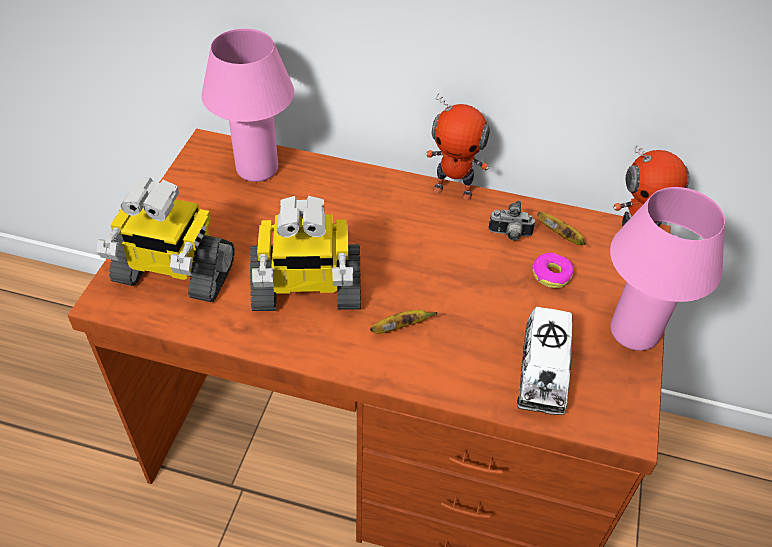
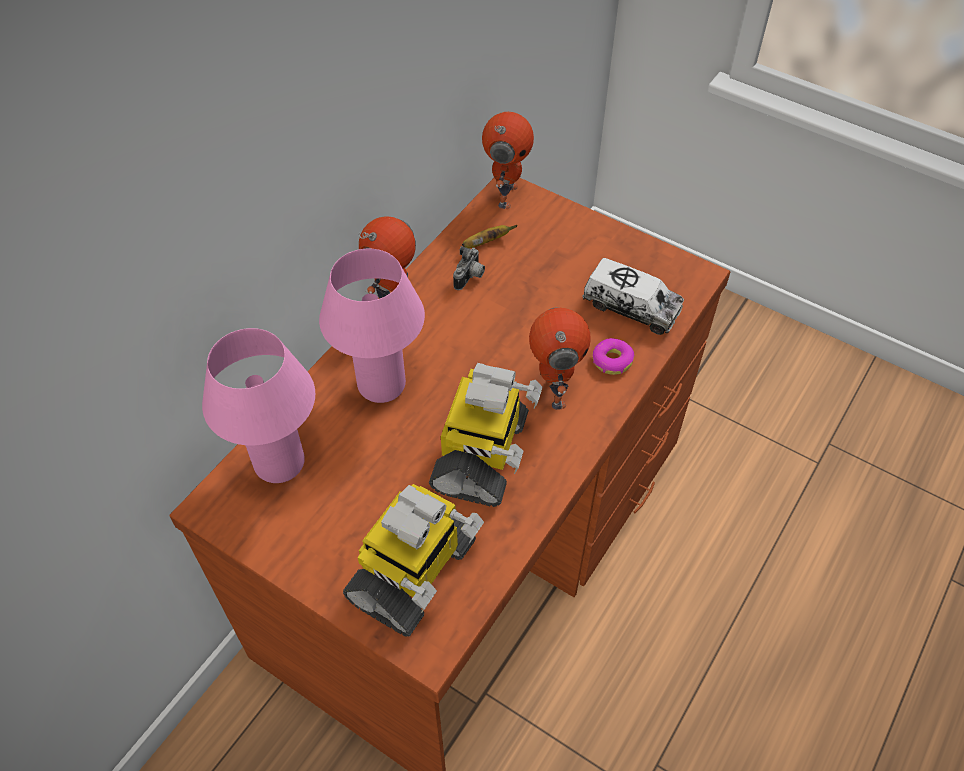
camera: 70 degrees left, 5 degrees up
banana [370,310,438,334] -> toy robot [529,307,591,410]
donut [532,253,574,288] -> donut moved to [593,338,635,375]
pink table lamp [610,187,725,351] -> pink table lamp moved to [319,249,425,403]

